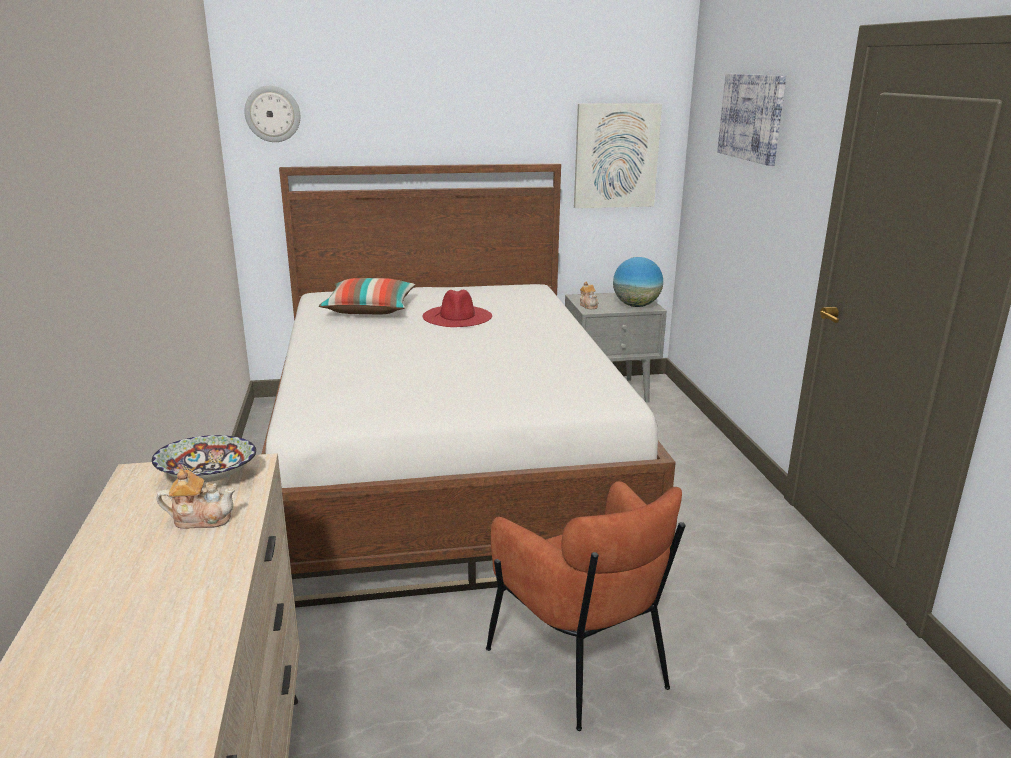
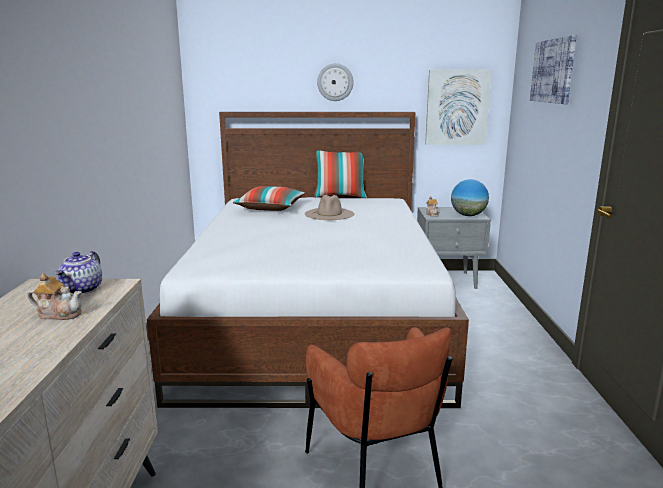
camera: 10 degrees right, 5 degrees down
bowl [152,435,256,482] -> teapot [55,251,102,295]
wall clock [244,86,300,142] -> wall clock moved to [317,63,353,101]
red hat [423,290,492,327] -> beige hat [305,195,355,220]
none -> pillow [314,150,367,198]

